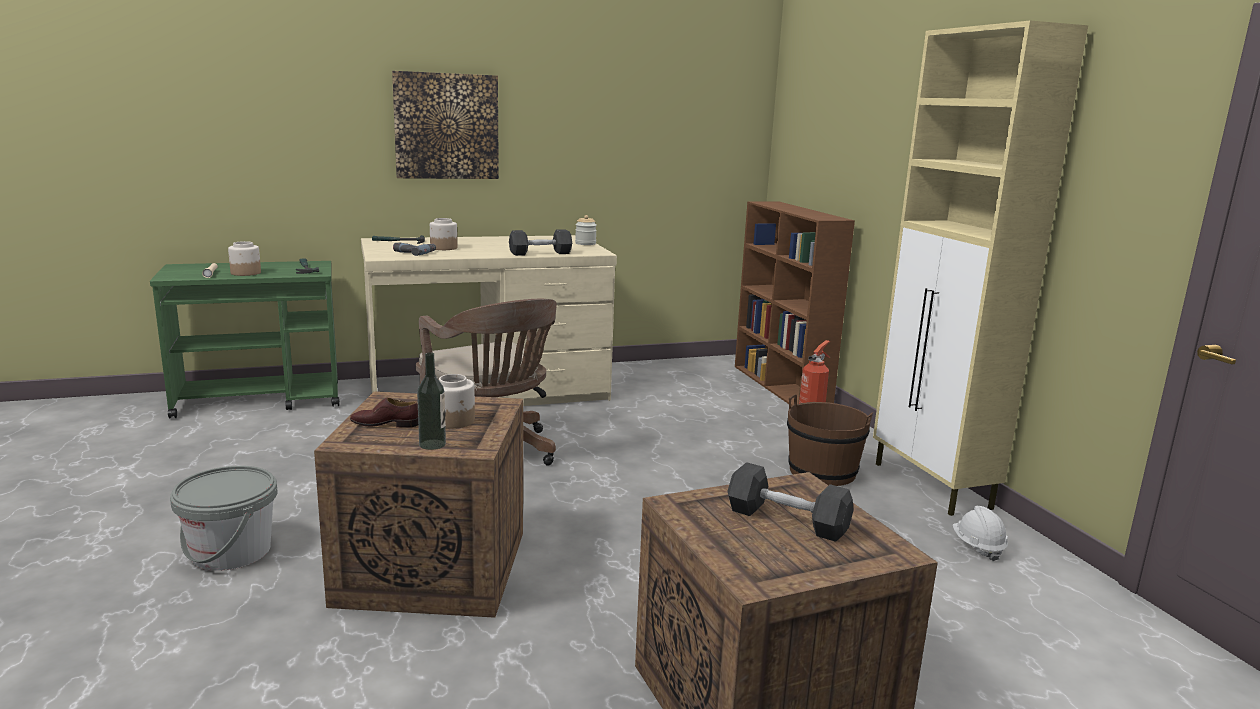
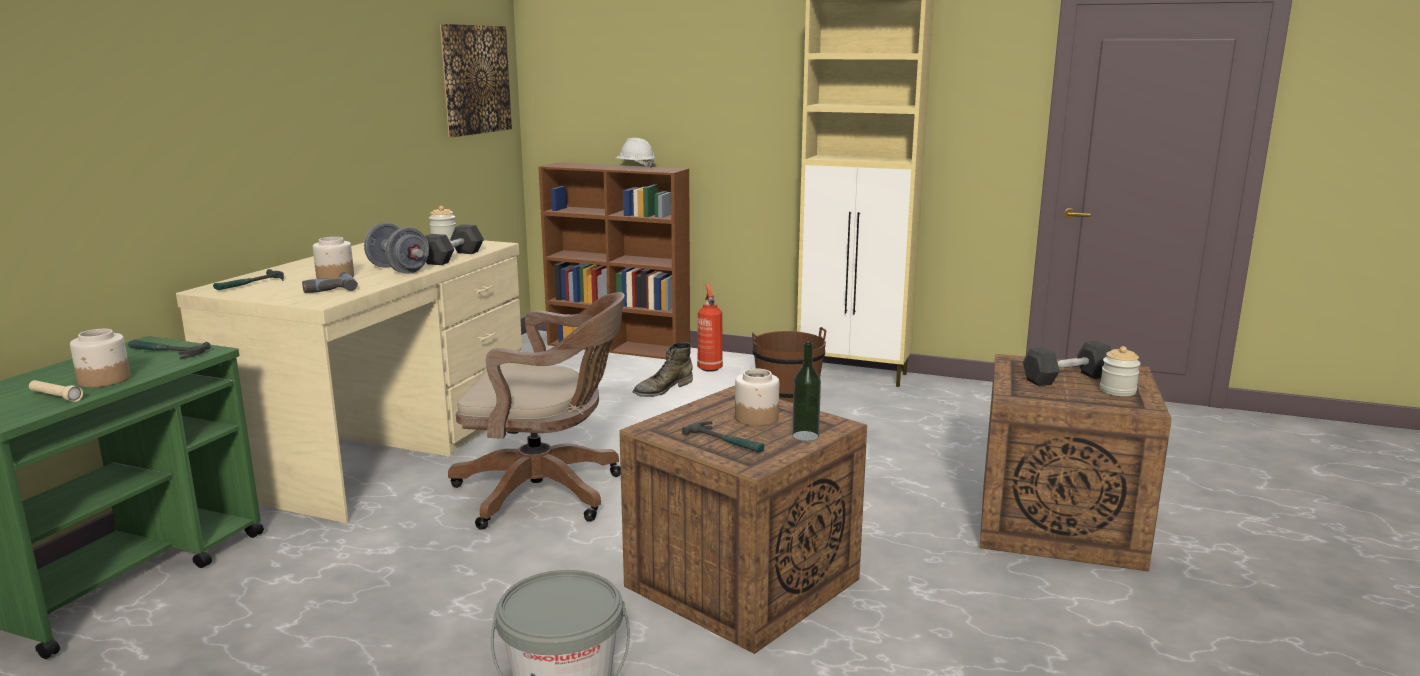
camera: 50 degrees left, 0 degrees up
brown shoe [350,397,418,428] -> hammer [682,421,764,453]
picture [392,71,499,179] -> picture moved to [440,24,512,137]
white hard hat [953,506,1008,562] -> white hard hat moved to [616,138,655,168]
none -> grey dumbbell [364,223,429,274]
none -> green boot [633,342,693,397]
none -> jar [1100,346,1141,396]

